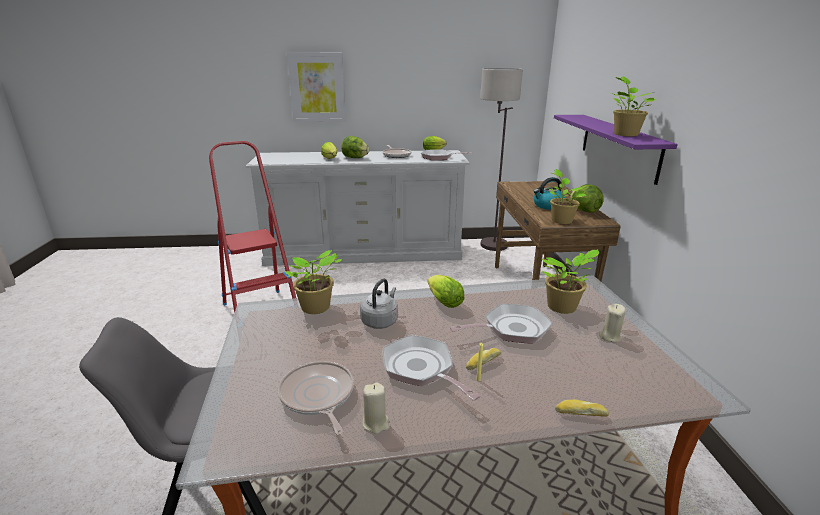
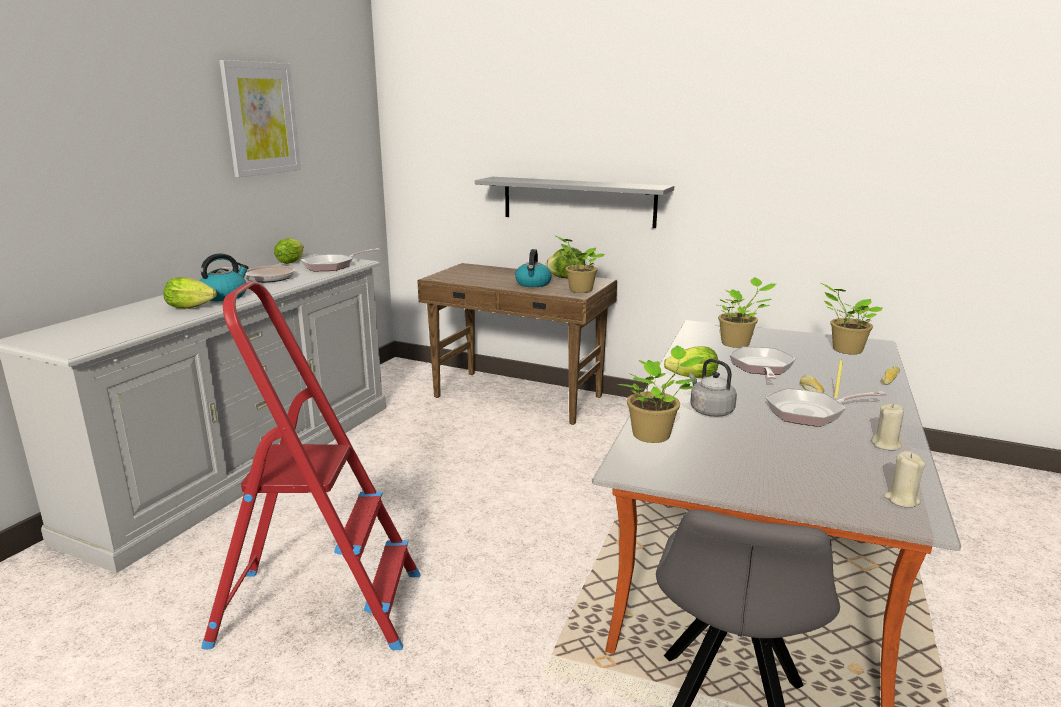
camera: 60 degrees left, 5 degrees down
frying pan [278,361,354,435] -> none
picture [287,52,346,122] -> picture moved to [219,60,301,178]
lettuce [342,136,369,158] -> kettle [199,253,249,301]
grey floor lamp [480,68,523,251] -> none
purple shelf [554,115,678,185] -> grey shelf [475,177,674,228]
beige candle [599,304,626,343] -> beige candle moved to [883,451,926,507]
potted plant [611,76,656,136] -> potted plant moved to [821,283,882,354]

